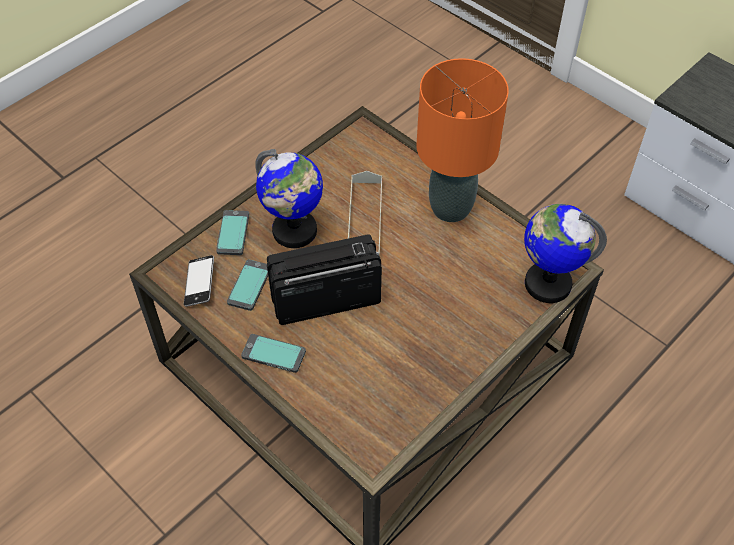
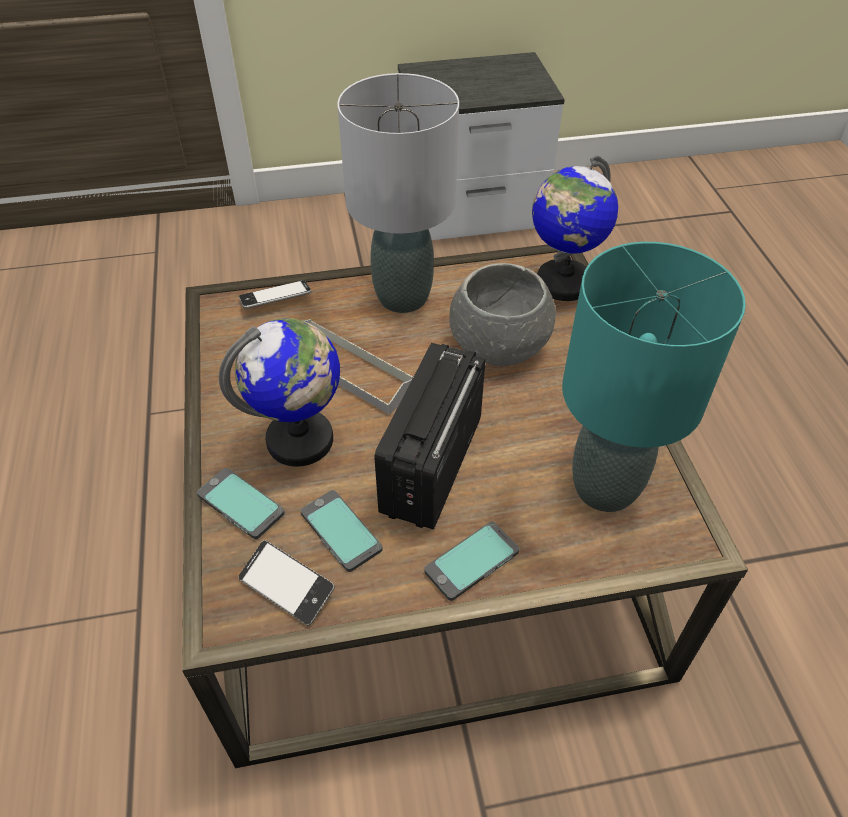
camera: 55 degrees left, 5 degrees down
orange table lamp [416,58,509,222] -> grey table lamp [337,73,459,313]
none -> phone [239,280,312,309]
none -> grey bowl [449,263,556,366]
none -> turquoise table lamp [562,242,746,512]

